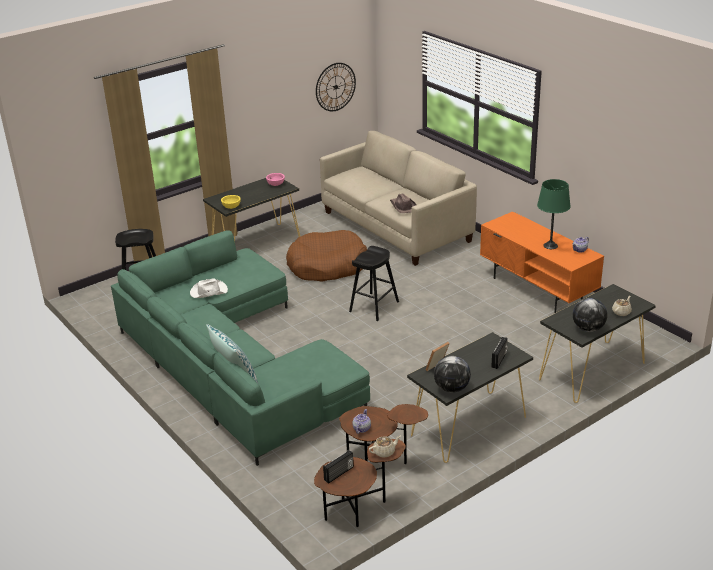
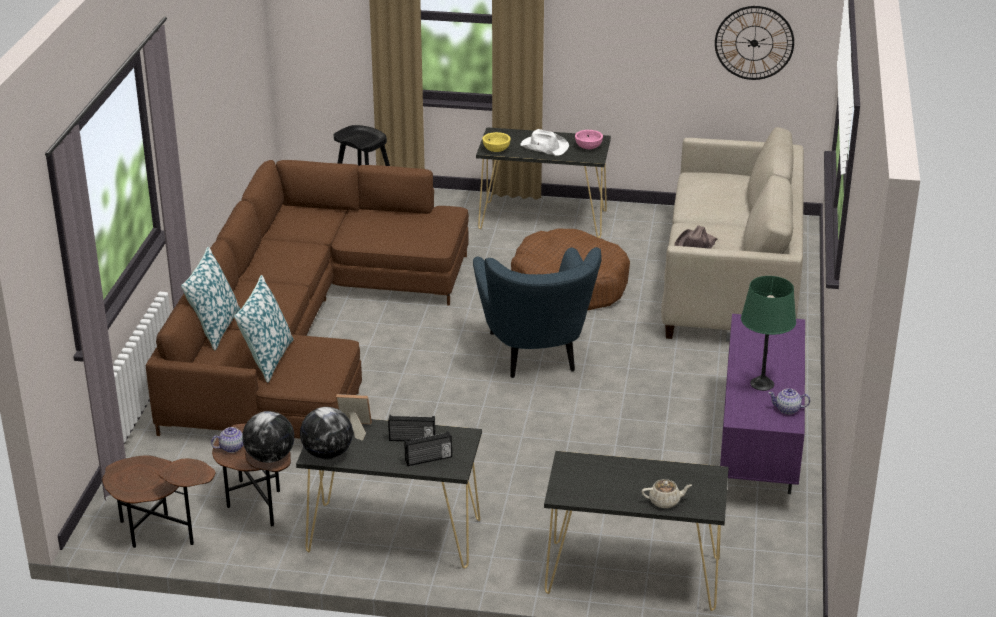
camera: 45 degrees right, 0 degrees up
green sofa [111,230,370,466] -> brown sofa [146,160,469,439]
white hat [190,278,228,298] -> white hat moved to [520,129,569,156]
radio [323,450,354,484] -> radio moved to [388,415,435,441]
black stool [349,246,399,321] -> blue armchair [473,247,601,378]
beige teapot [369,436,401,457] -> none
orange tv stand [480,211,604,313] -> purple tv stand [720,314,805,494]
globe [573,298,607,332] -> globe moved to [242,411,294,463]
none -> pillow [234,275,294,383]

